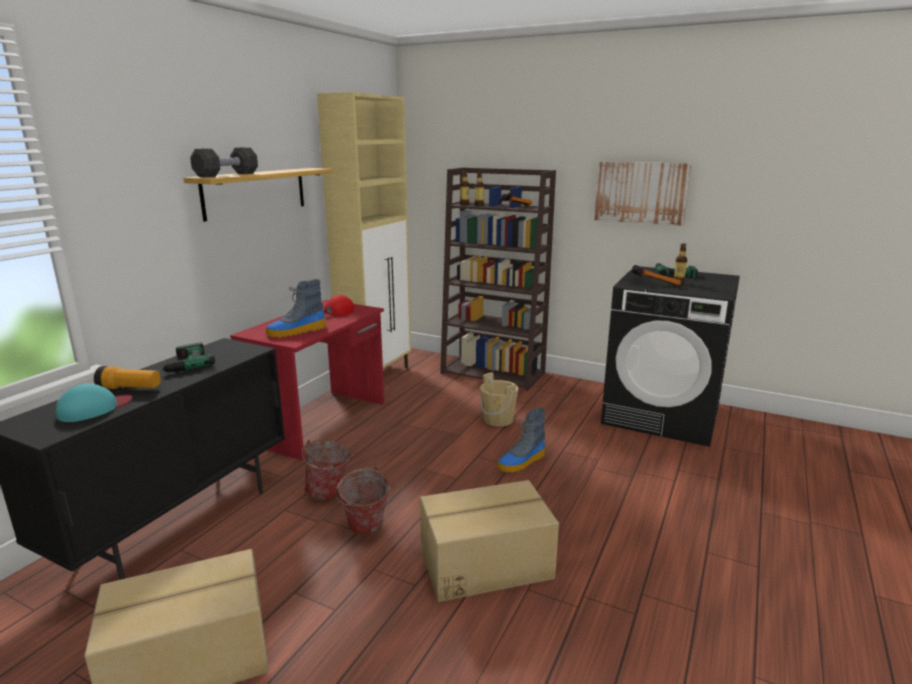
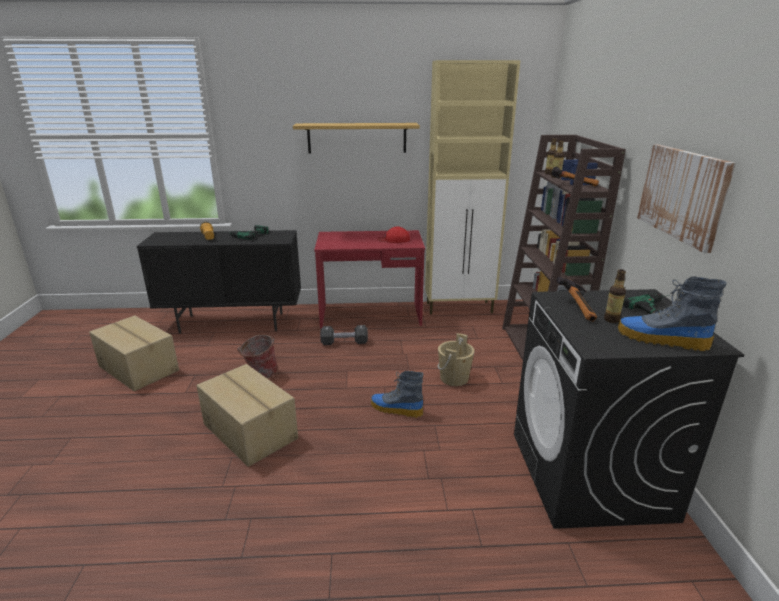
camera: 60 degrees right, 5 degrees up
turquoise cap [56,384,132,422] -> none
black dumbbell [190,147,258,177] -> black dumbbell moved to [320,325,368,345]
boot [266,279,326,338] -> boot moved to [618,277,727,351]
bucket [302,440,352,500] -> none

